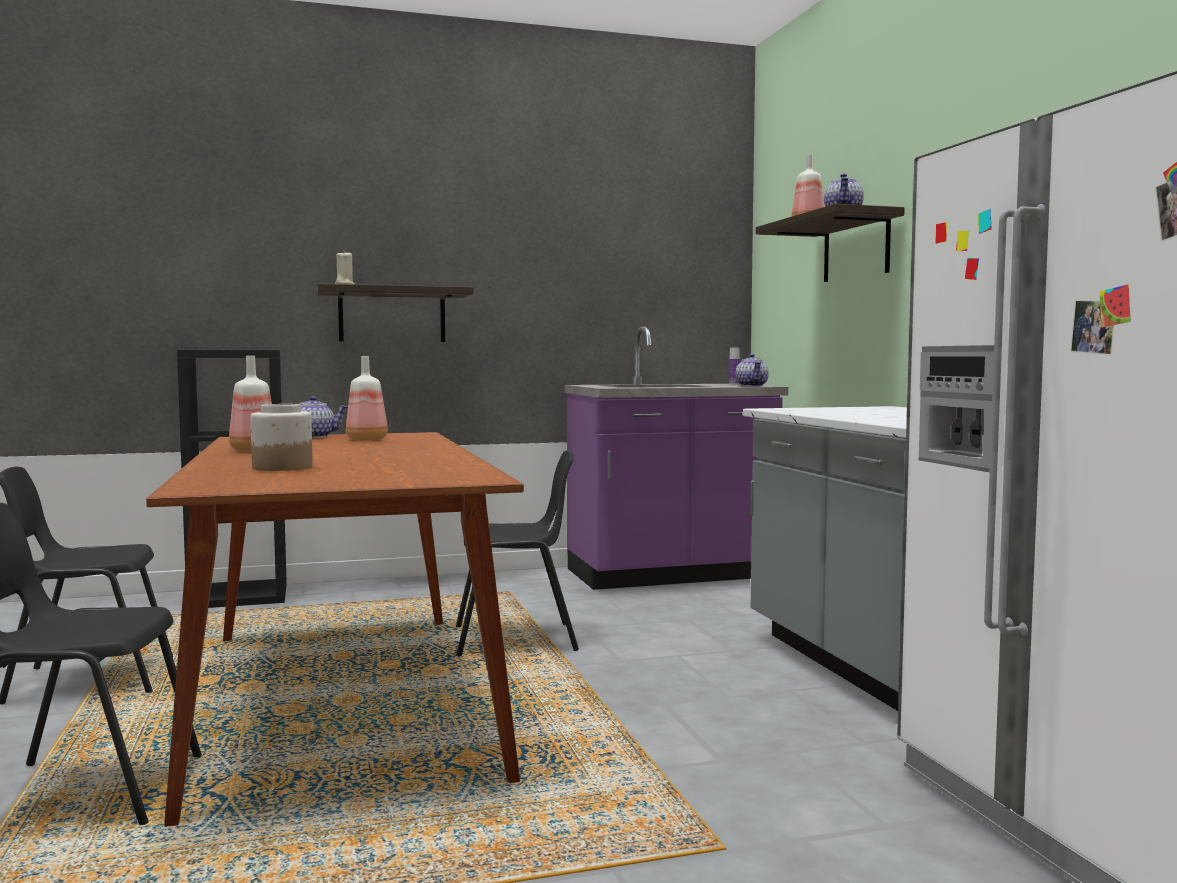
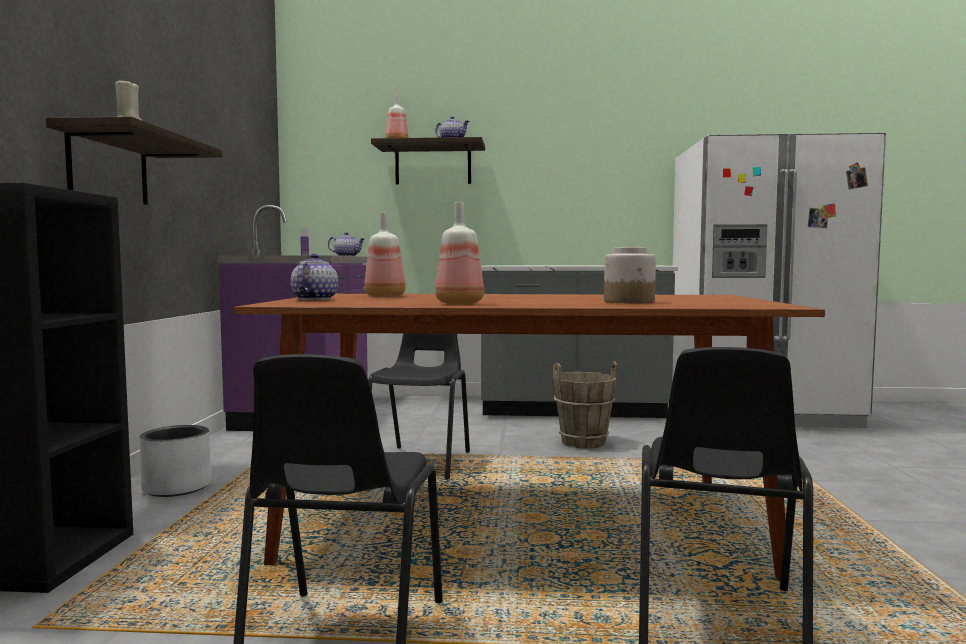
camera: 70 degrees left, 0 degrees up
none -> grey planter [140,425,211,497]
none -> brown bucket [553,361,617,449]

